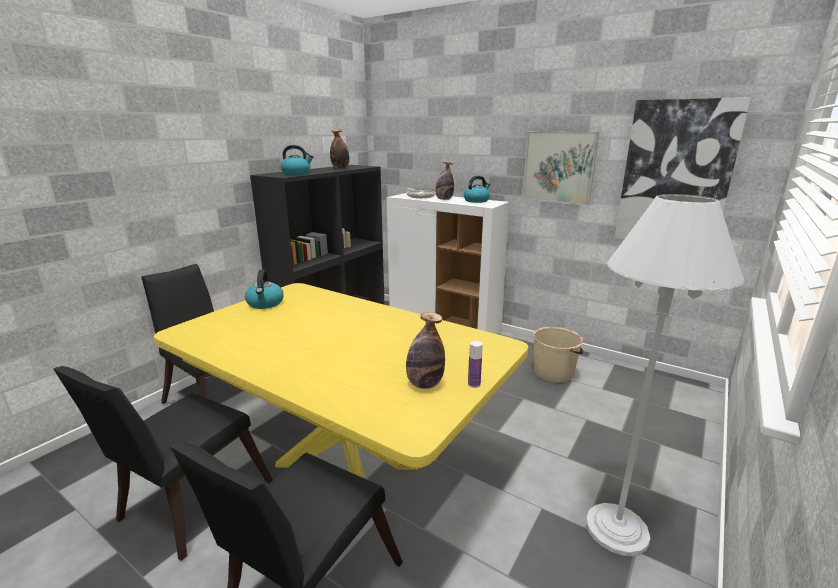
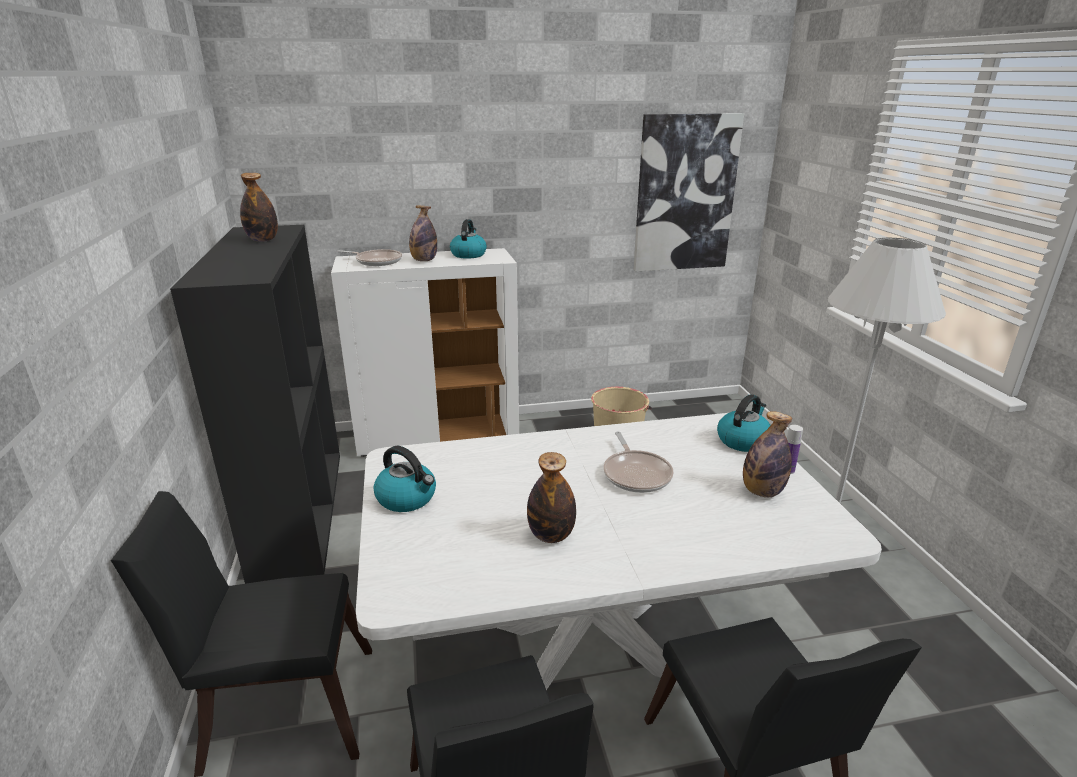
camera: 45 degrees left, 5 degrees up
yellow dining table [154,283,528,519] -> white dining table [356,413,882,690]
kettle [281,145,314,175] -> kettle moved to [717,394,771,452]
picture [522,131,599,206] -> none
none -> bottle [527,452,576,543]
none -> frying pan [604,432,674,493]

